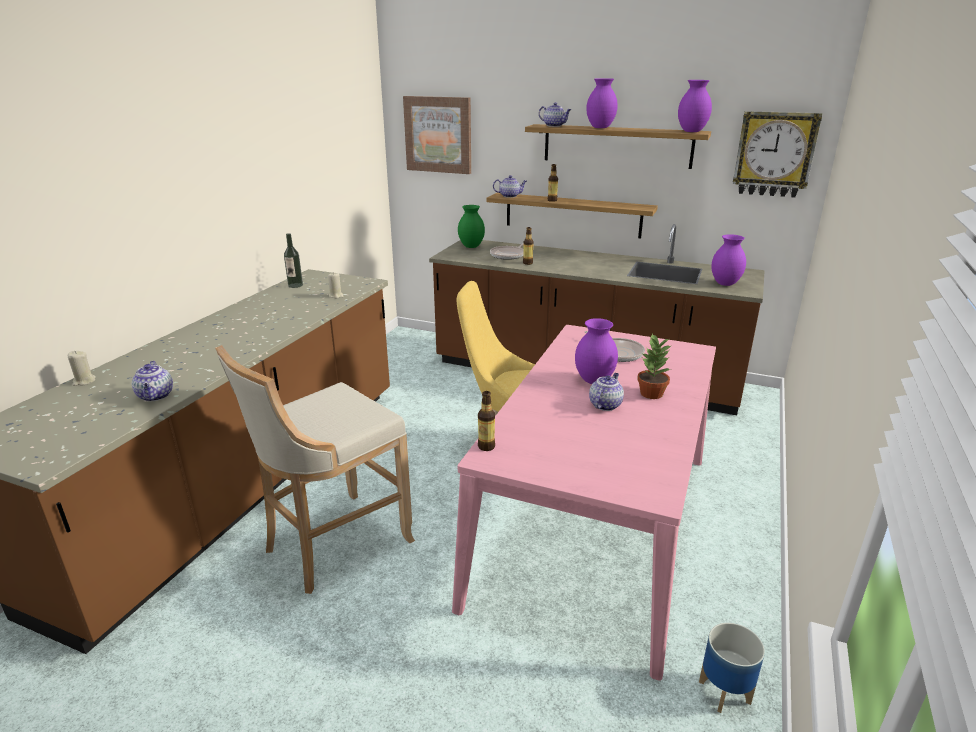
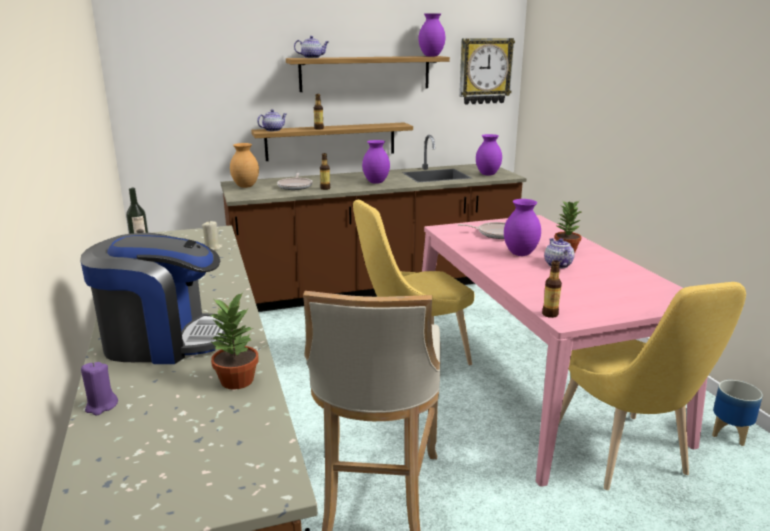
camera: 40 degrees left, 5 degrees down
beige candle [68,351,96,386] -> purple candle [81,362,118,415]
teapot [132,361,173,401] -> potted plant [210,292,259,390]
picture [403,96,471,174] -> none
green vase [458,205,485,248] -> brown vase [230,143,259,188]
purple vase [586,78,618,128] -> purple vase moved to [362,140,390,184]
none -> coffee machine [80,233,227,364]
none -> yellow chair [558,282,746,490]

